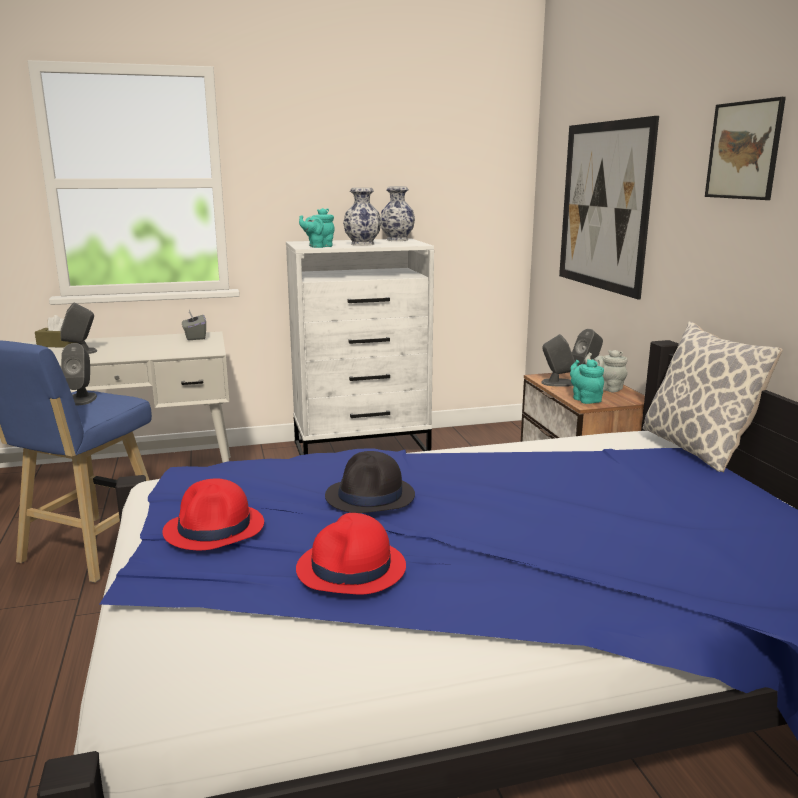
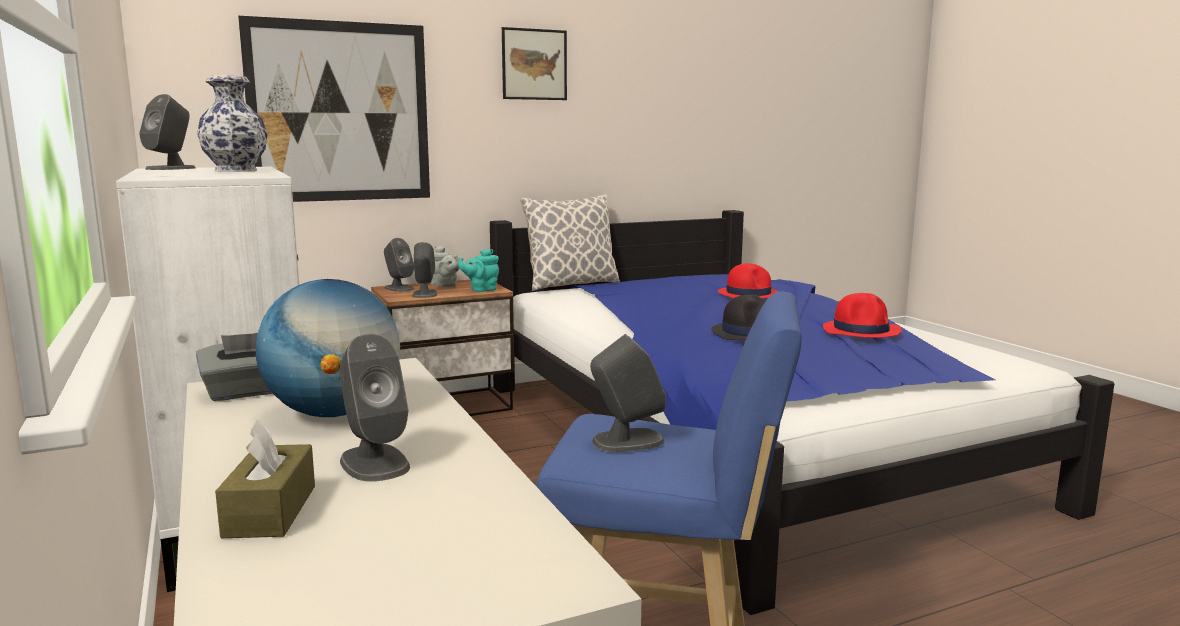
camera: 100 degrees left, 5 degrees down
red hat [163,479,264,550] -> red hat moved to [718,263,778,298]
turquoise teapot [299,208,335,248] -> none
vase [380,187,415,241] -> grey speaker [139,94,195,170]
grey teapot [584,350,627,392] -> grey teapot turned 75 degrees counterclockwise [430,245,459,287]
none -> globe [256,279,400,417]

